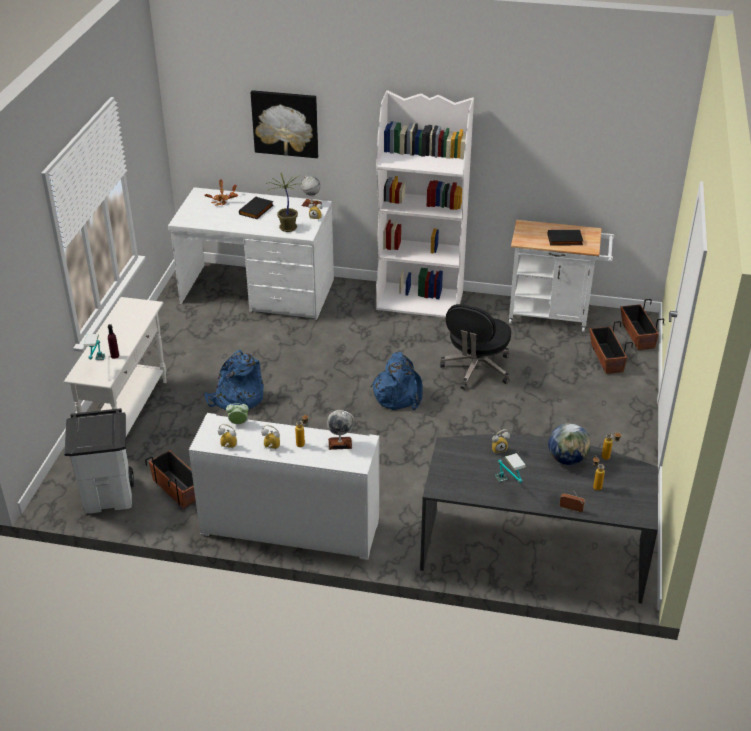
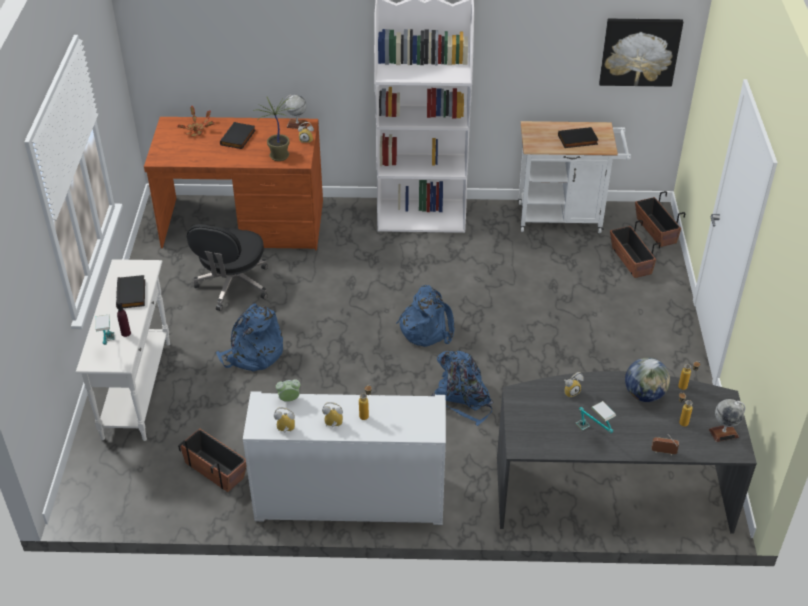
camera: 10 degrees left, 5 degrees up
white trash can [64,408,134,514] -> none
white desk [168,187,334,320] -> brown desk [144,117,323,250]
picture [251,90,318,158] -> picture moved to [599,19,683,87]
globe [327,410,355,450] -> globe moved to [709,399,745,442]
black office chair [440,304,511,390] -> black office chair moved to [187,224,268,311]
none -> black book [116,275,145,309]
none -> blue backpack [431,351,493,426]

